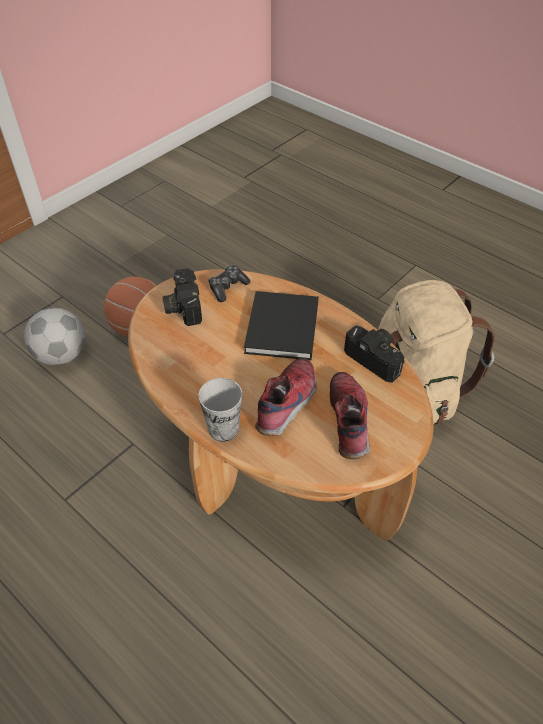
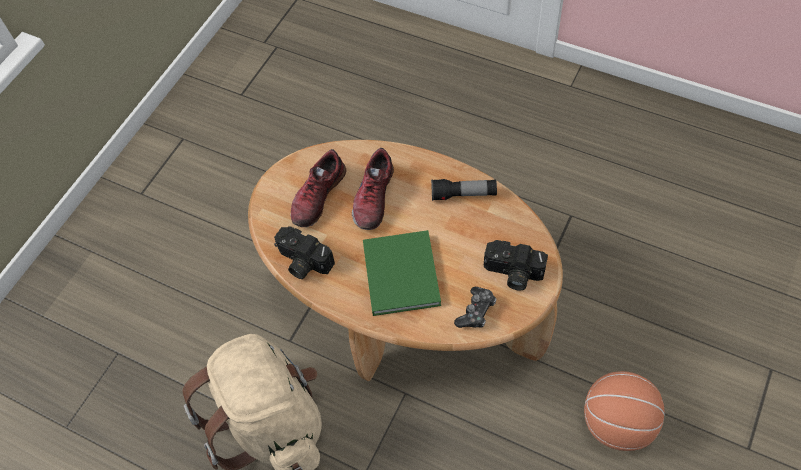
camera: 170 degrees right, 10 degrees up
football [24,308,85,365] -> none
camera [162,268,202,326] -> camera turned 135 degrees clockwise [484,240,548,291]
cup [199,378,242,442] -> none
black book [244,291,319,360] -> green book [363,230,441,316]
shoe [330,372,370,459] -> shoe turned 45 degrees clockwise [291,149,346,227]
none -> flashlight [431,179,497,201]

